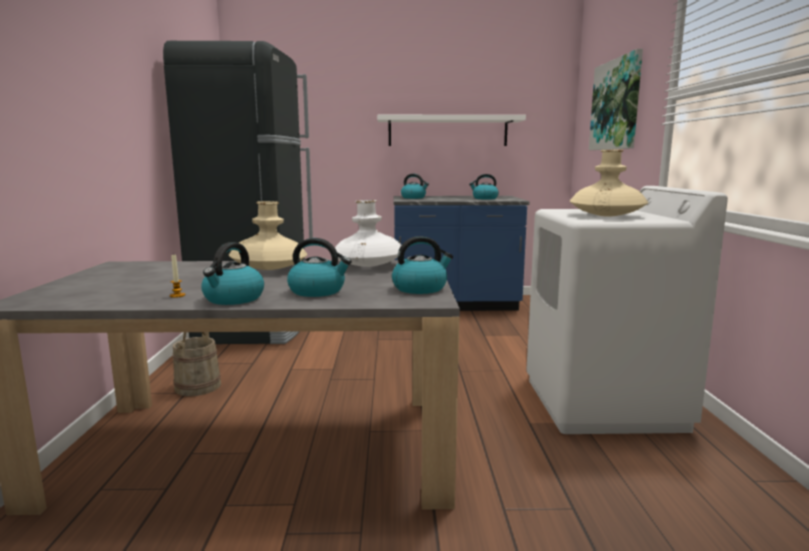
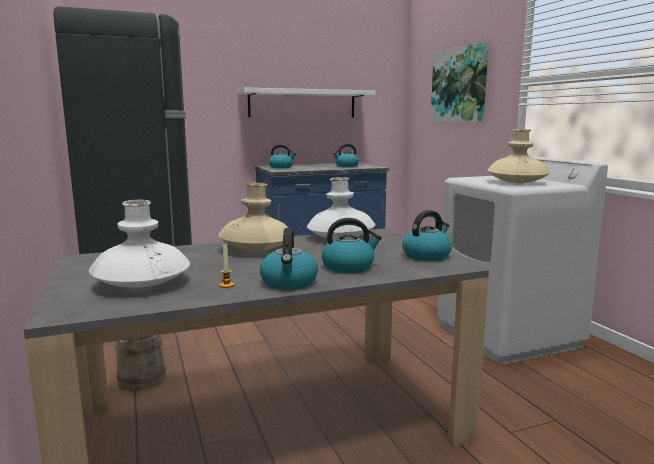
camera: 20 degrees left, 0 degrees up
none -> white vase [89,200,190,288]

